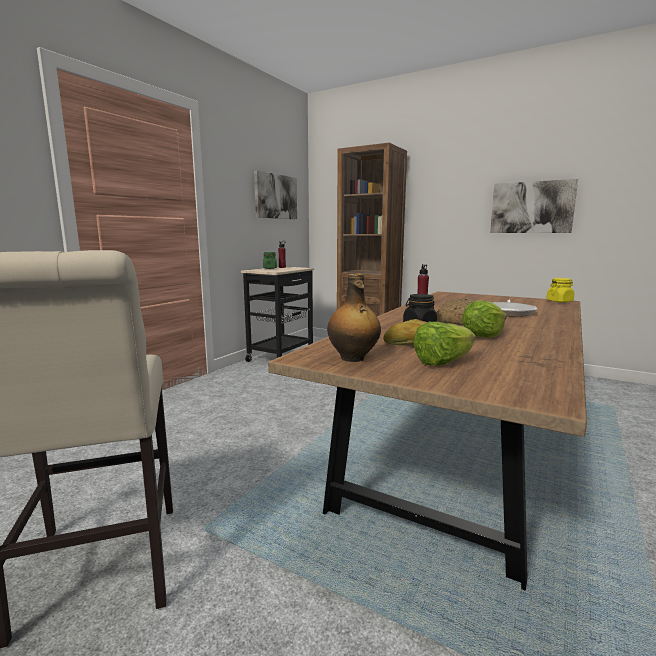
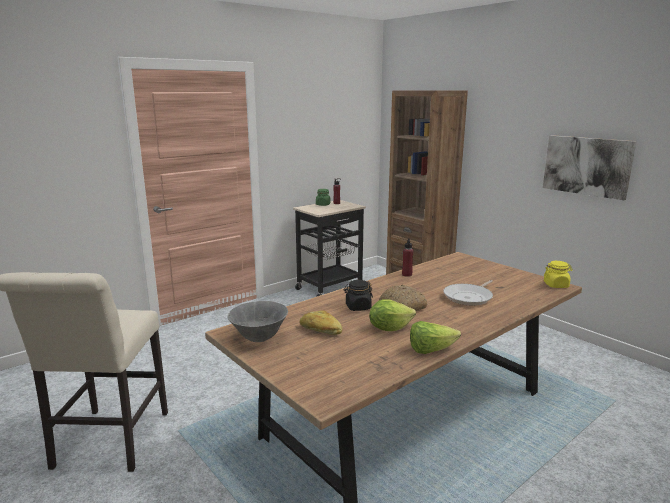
camera: 20 degrees right, 5 degrees up
picture [254,170,297,219] -> none
bottle [327,274,381,362] -> grey bowl [227,301,288,342]
lettuce [413,322,476,366] -> lettuce moved to [410,321,461,354]

